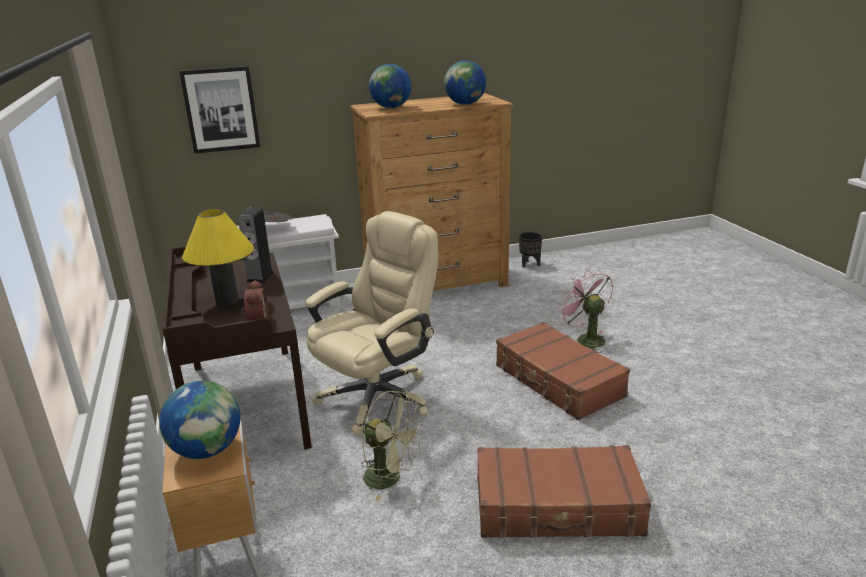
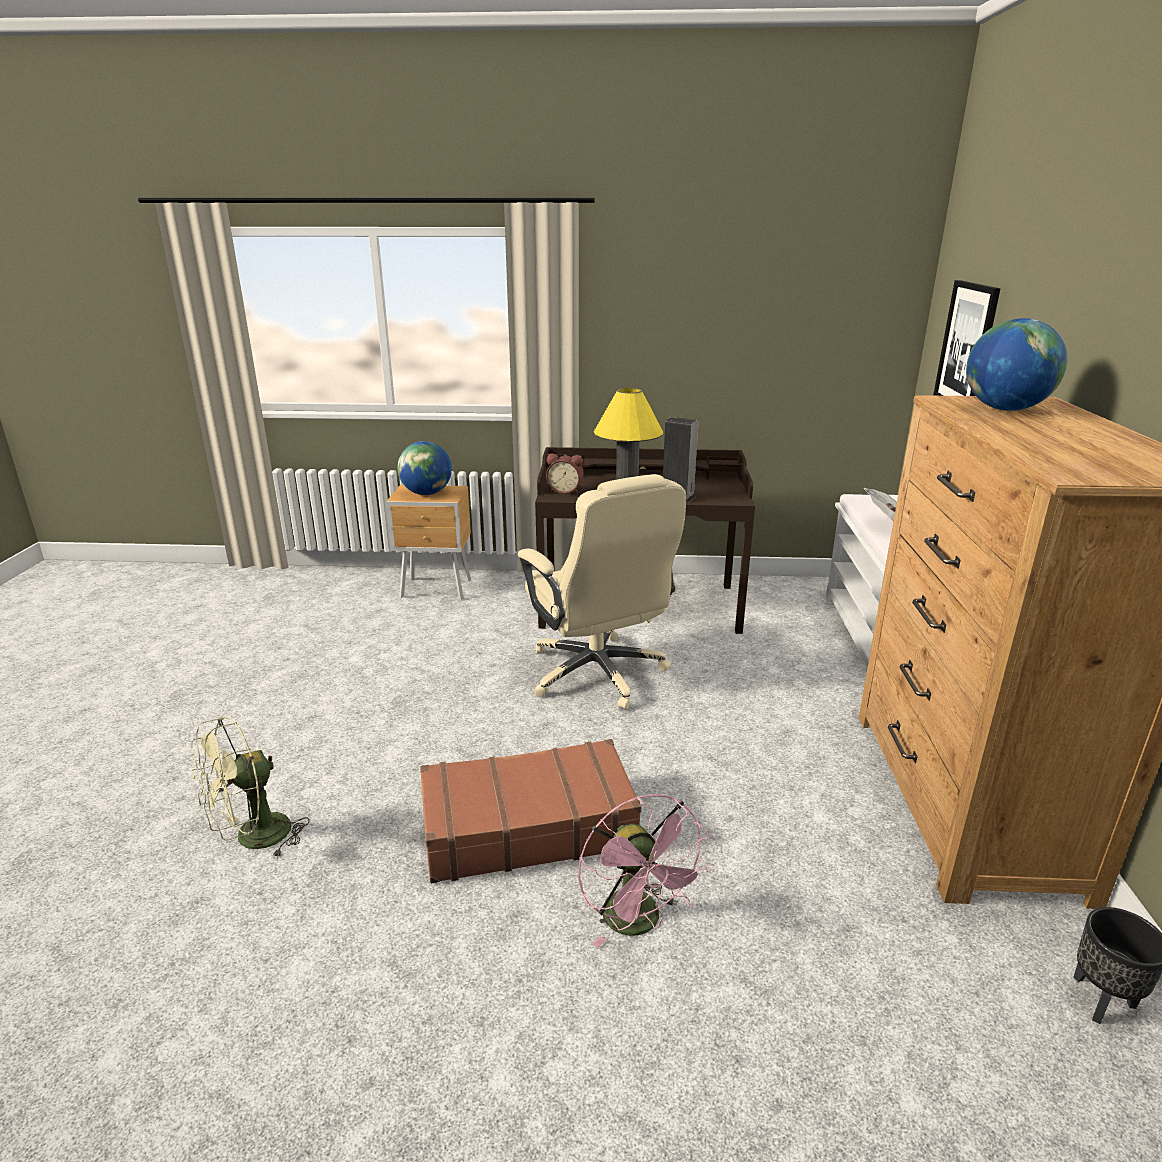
camera: 110 degrees right, 0 degrees up
green fan [361,391,423,501] -> green fan moved to [191,716,310,859]
globe [444,60,486,105] -> none
brown suitcase [477,445,651,538] -> none
pink fan [557,270,613,353] -> pink fan turned 75 degrees clockwise [578,794,710,948]

